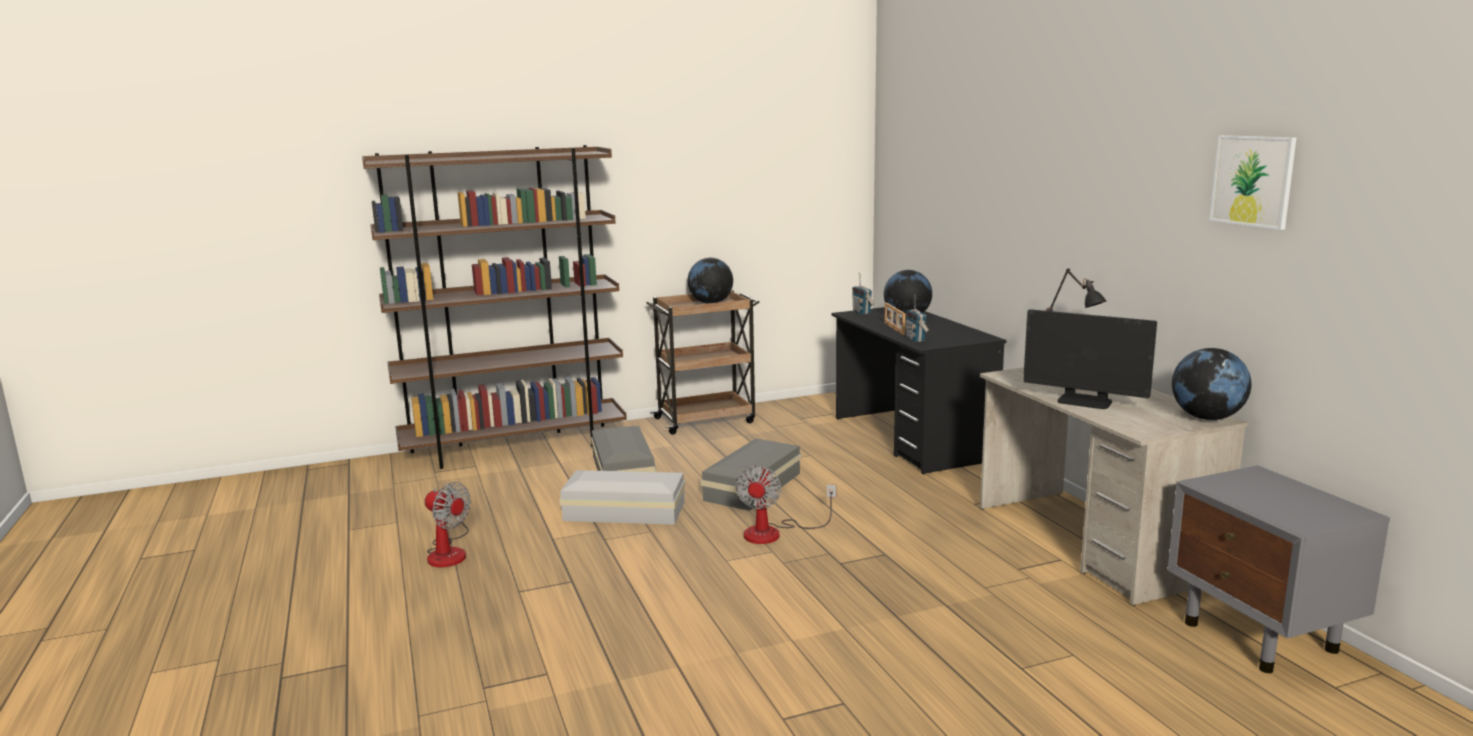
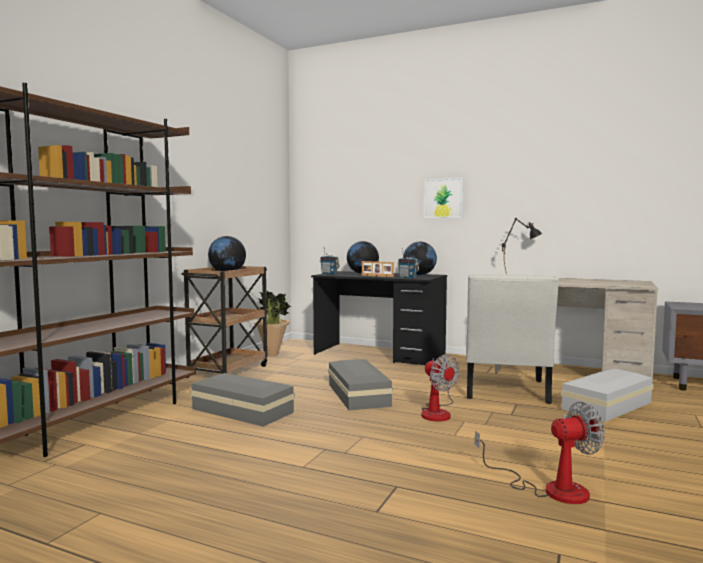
camera: 45 degrees left, 10 degrees down
fan [425,482,471,567] -> fan moved to [475,402,605,504]
white storage box [559,470,685,525] -> white storage box moved to [561,369,654,422]
monitor [1023,309,1157,409] -> none
globe [1172,348,1251,420] -> globe moved to [403,242,437,275]
picture [1209,135,1296,230] -> picture moved to [424,178,463,218]
none -> potted plant [254,290,291,356]
none -> white chair [466,274,559,404]

